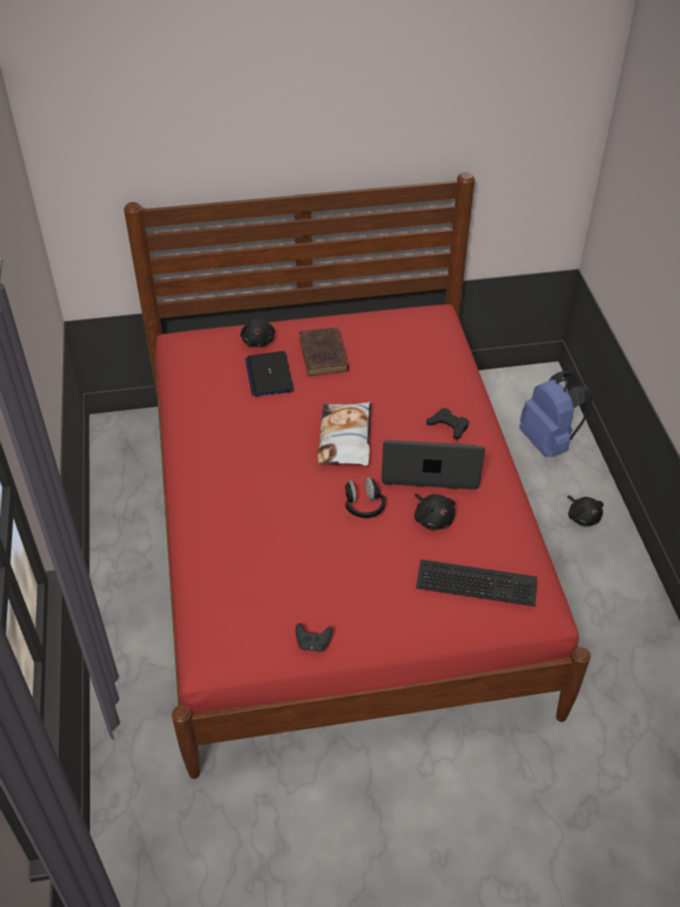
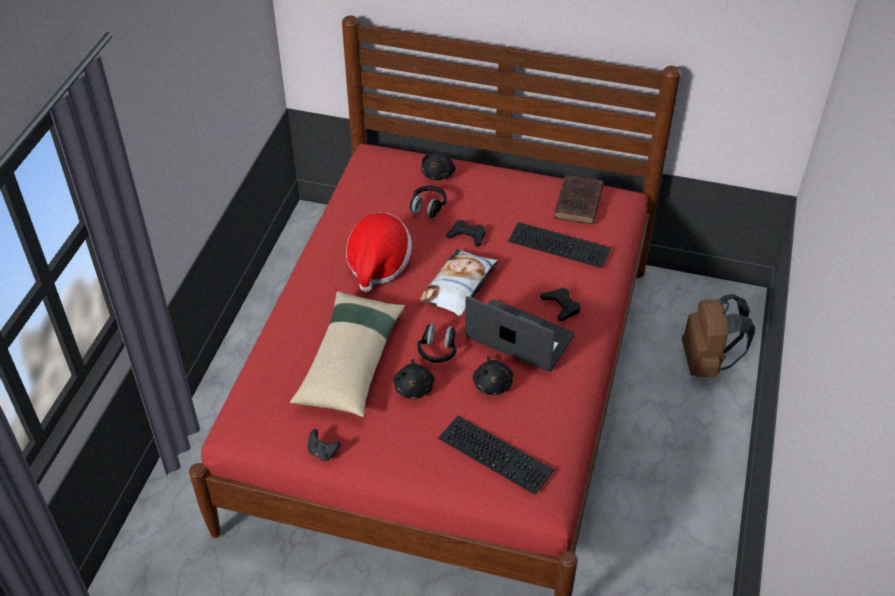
camera: 25 degrees right, 0 degrees up
laptop [245,351,294,397] -> black headphones [410,186,447,218]
brown book [299,327,349,376] -> brown book moved to [554,175,604,225]
blue backpack [519,371,592,457] -> brown backpack [682,294,755,377]
black plush toy [567,496,604,526] -> black plush toy moved to [394,359,434,399]
none -> beige pillow [290,291,405,417]
none -> hat [346,213,412,292]
none -> black game controller [446,220,485,247]
none -> keyboard [508,222,611,268]

